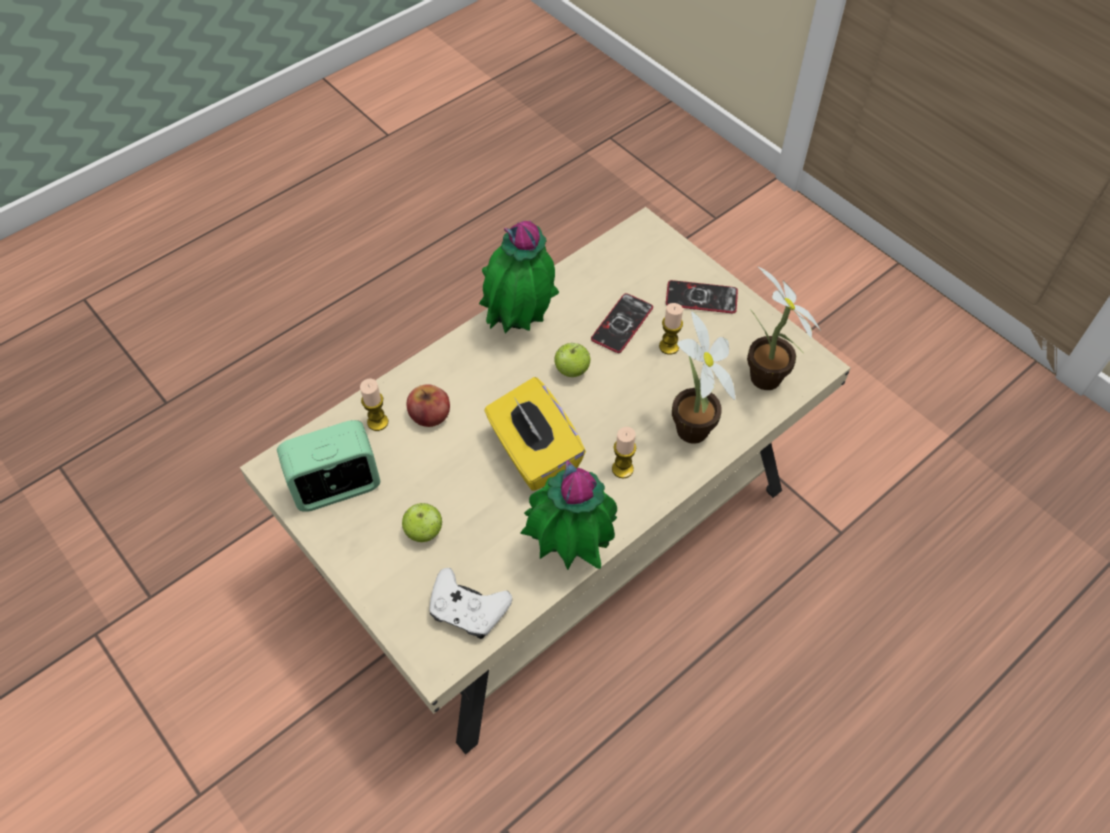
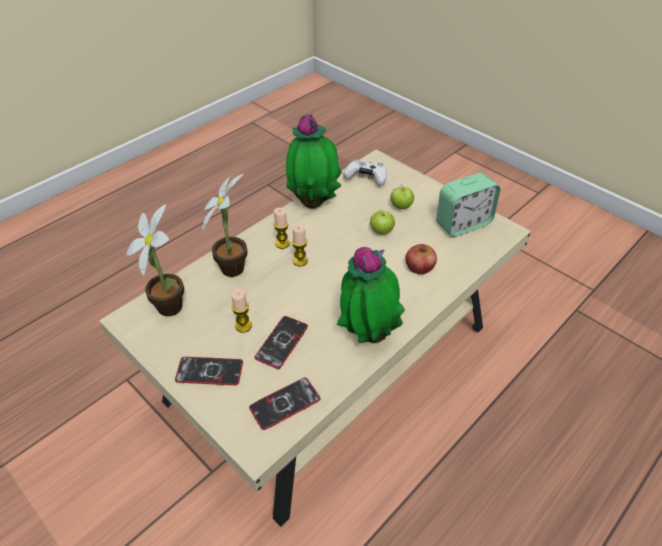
camera: 175 degrees right, 10 degrees down
candle [360,378,388,431] -> candle moved to [292,225,308,267]
yellow tissue box [484,377,586,491] -> none
apple [555,343,590,377] -> apple moved to [370,210,395,235]
none -> phone [249,378,321,430]

